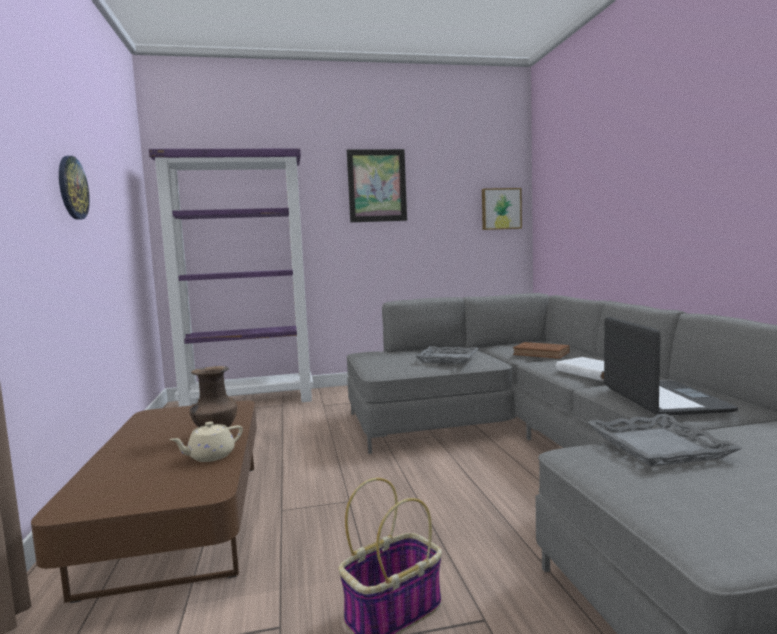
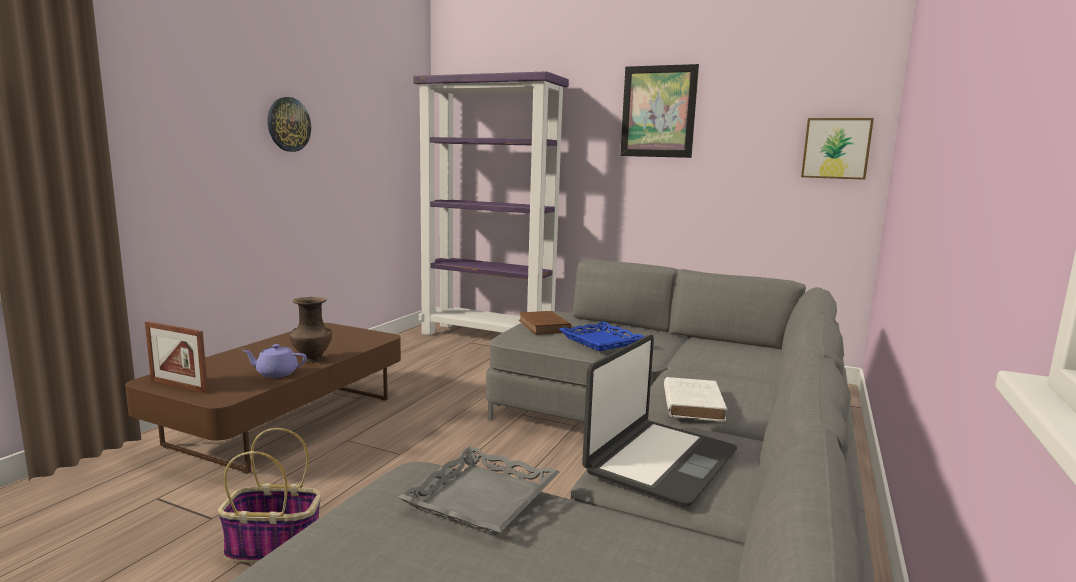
camera: 35 degrees right, 5 degrees up
beige teapot [170,421,243,462] -> purple teapot [242,344,307,378]
grey tray [415,346,479,364] -> blue tray [559,322,645,351]
brown book [513,342,570,359] -> brown book moved to [519,311,572,335]
none -> picture frame [145,321,208,393]

